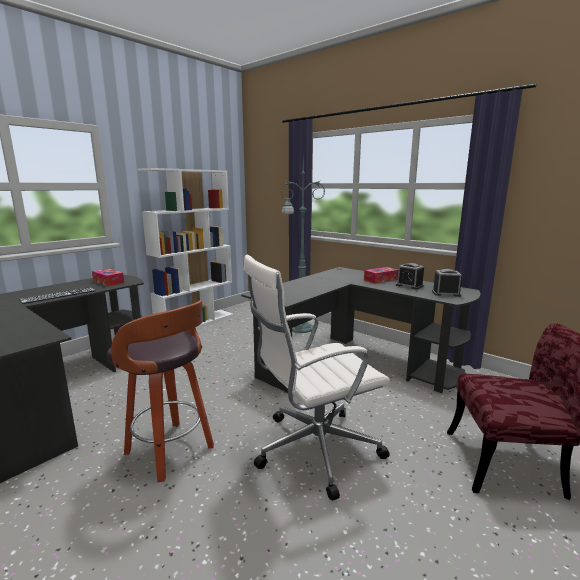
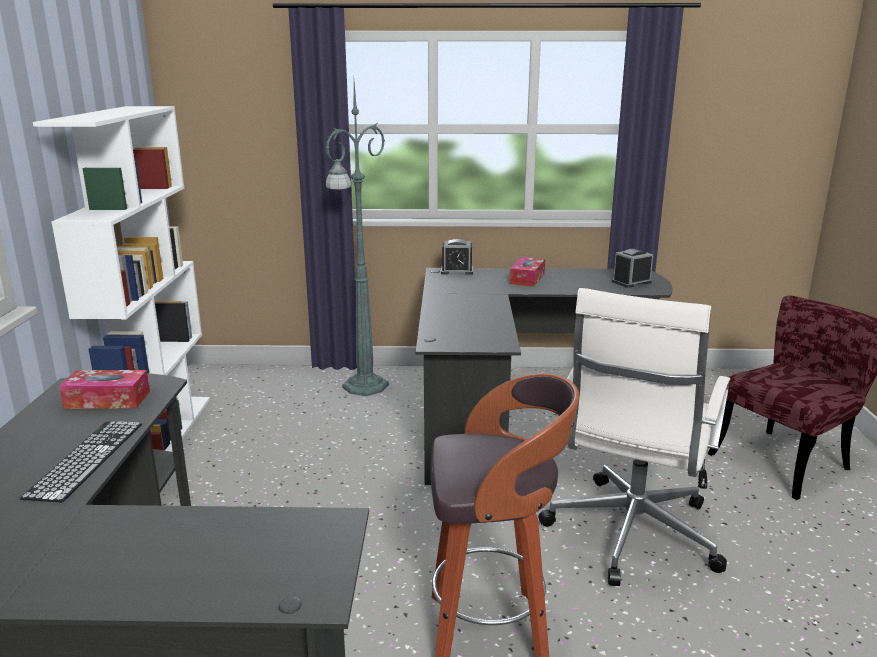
camera: 40 degrees left, 5 degrees up
alarm clock [396,263,424,289] -> alarm clock moved to [441,239,473,275]

